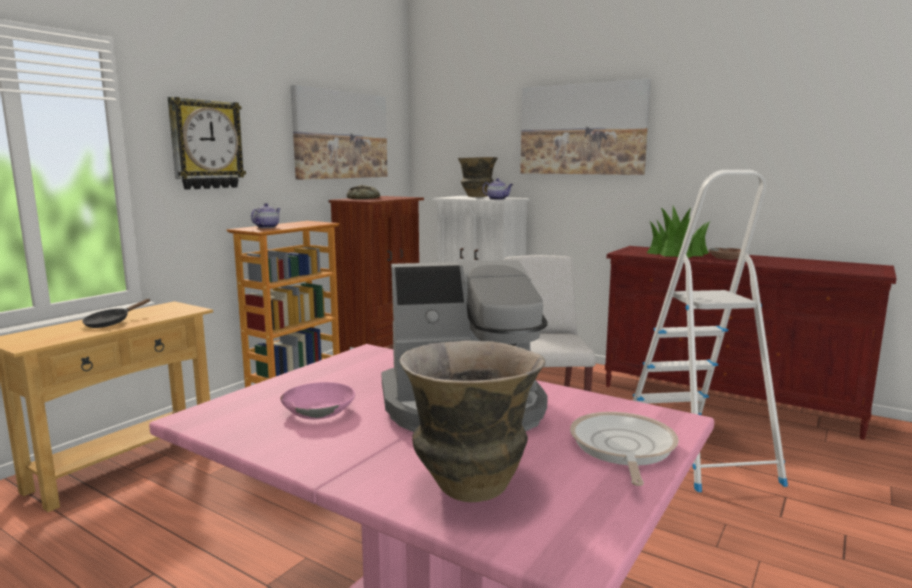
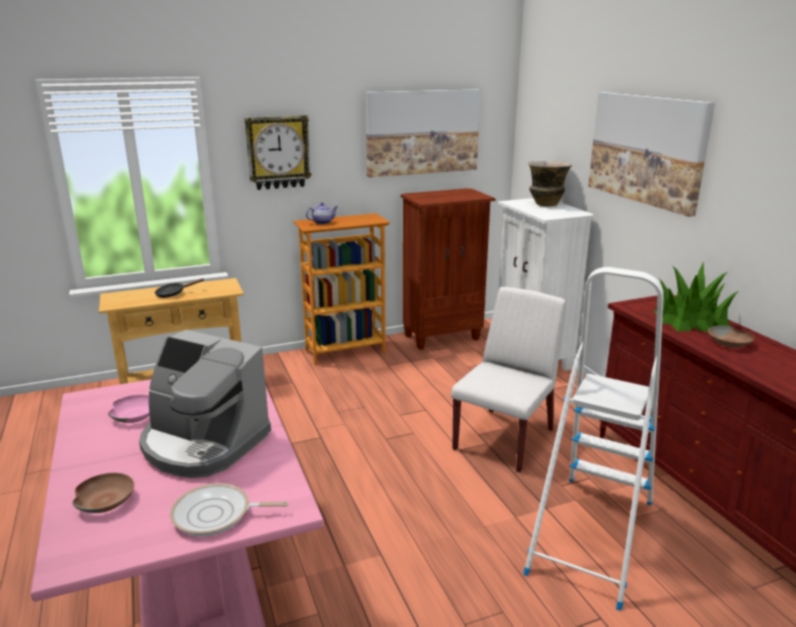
camera: 35 degrees right, 10 degrees up
bread [347,185,380,199] -> none
vase [400,341,545,502] -> brown bowl [72,473,134,513]
teapot [482,178,513,200] -> none
frying pan [570,412,679,486] -> frying pan turned 135 degrees counterclockwise [170,483,288,537]

